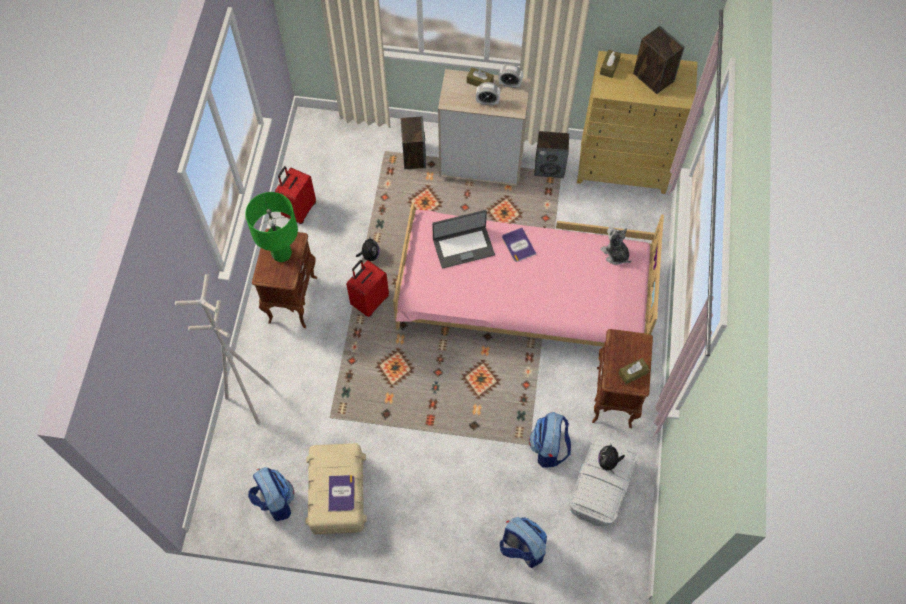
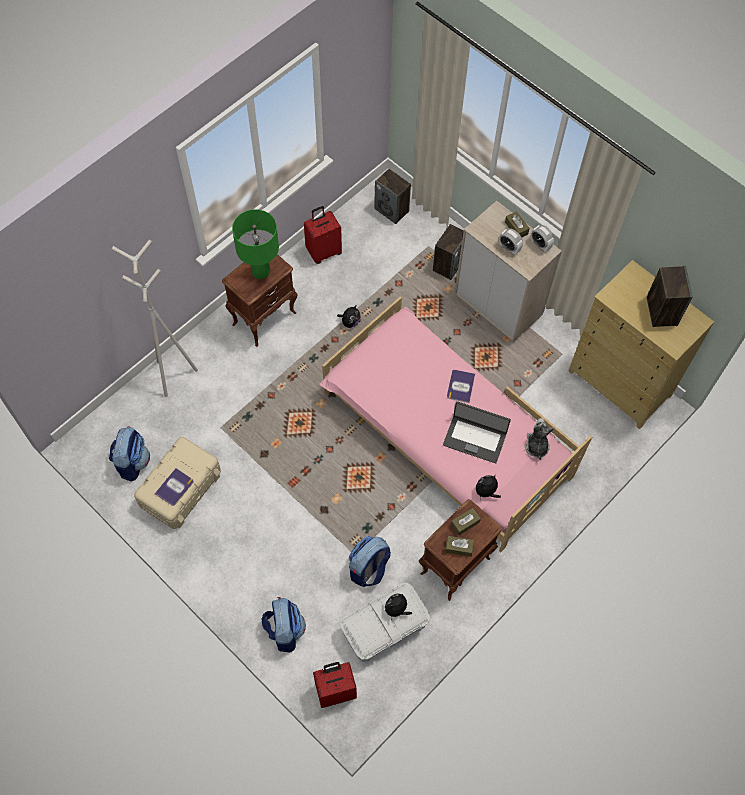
camera: 35 degrees right, 0 degrees up
red suitcase [346,260,389,317] -> red suitcase moved to [313,662,357,708]
laptop [432,210,495,269] -> laptop moved to [443,401,511,463]
speaker [534,131,569,178] -> speaker moved to [374,169,411,224]
brown tissue box [600,50,621,78] -> brown tissue box moved to [451,508,481,536]
none -> plush toy [476,475,501,498]

